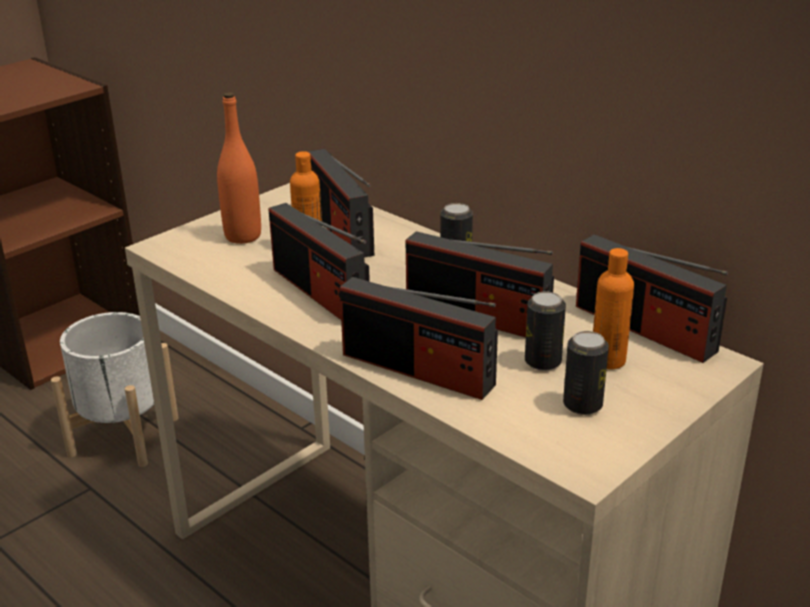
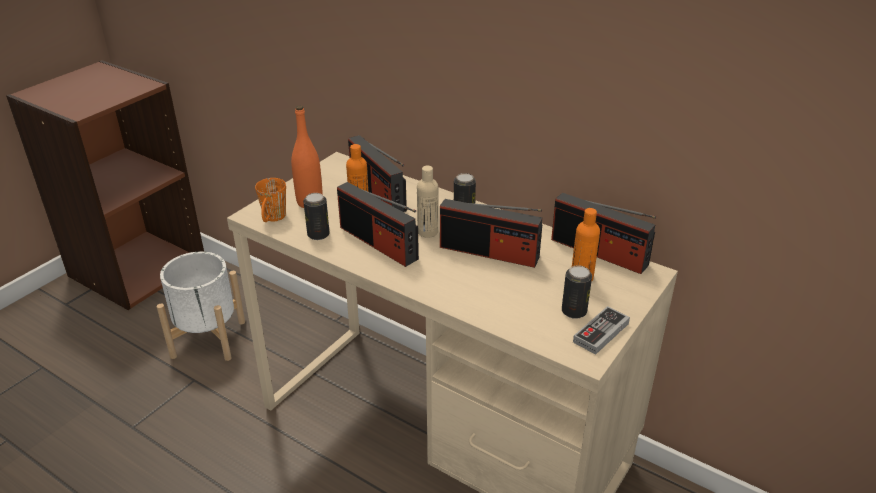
camera: 10 degrees left, 5 degrees up
radio [340,277,498,400] -> none
can [525,291,566,371] -> can moved to [303,193,330,240]
none -> orange mug [255,178,286,222]
none -> beige bottle [417,165,439,238]
none -> game controller [573,306,630,355]

